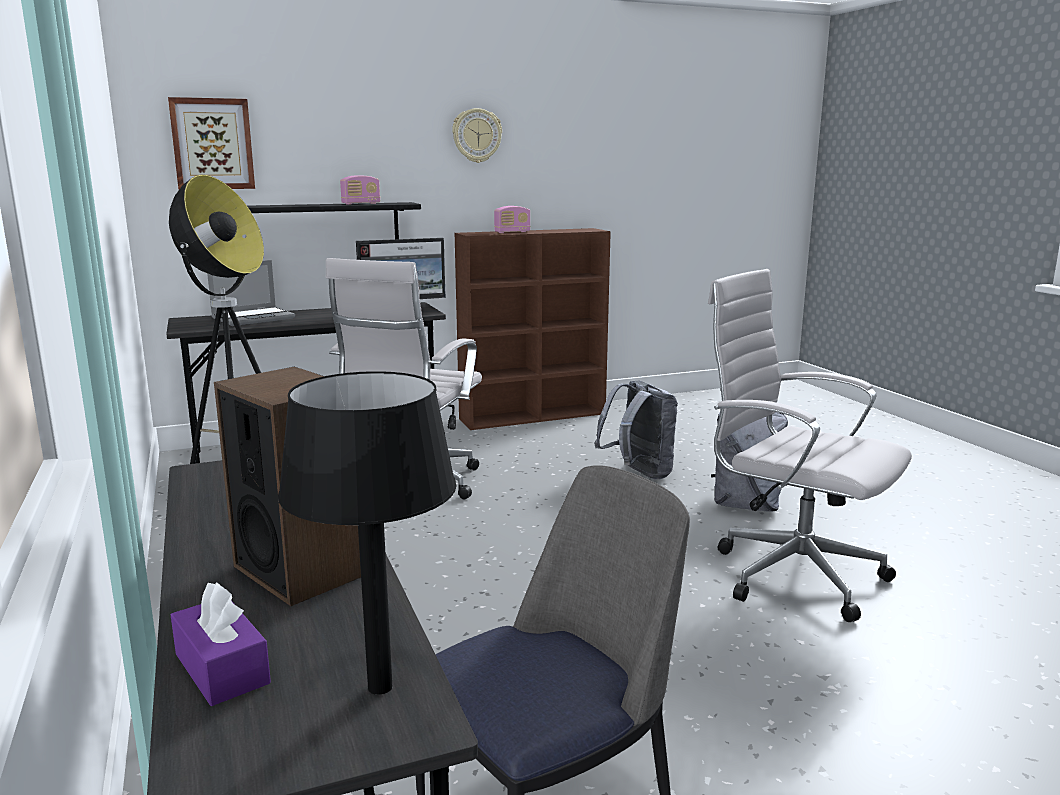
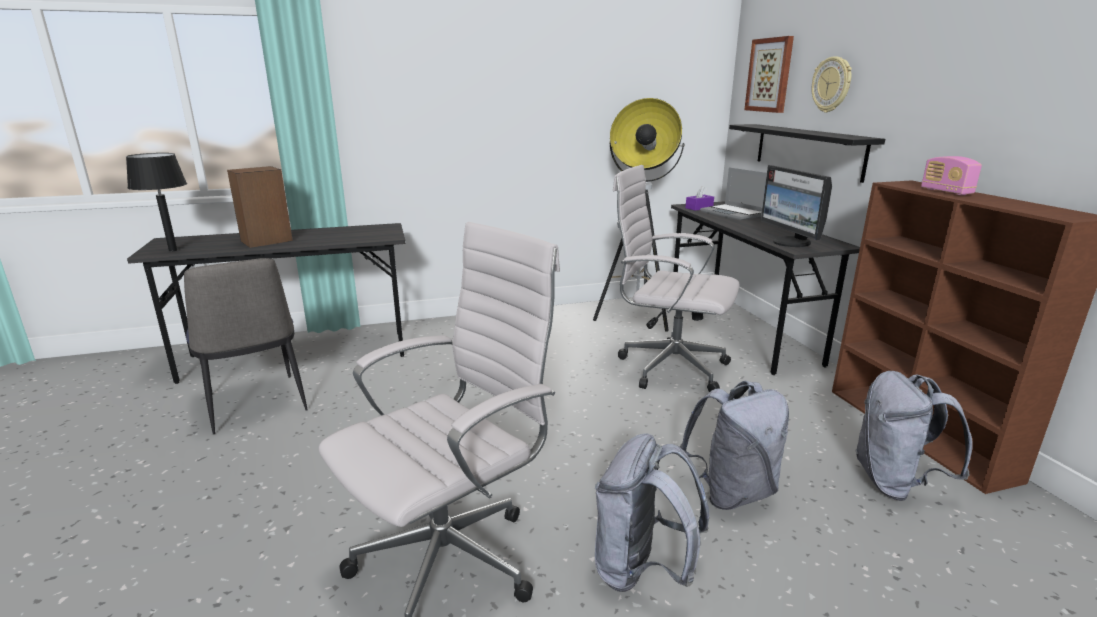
camera: 95 degrees right, 5 degrees up
purple tissue box [171,582,271,706] -> purple tissue box moved to [686,186,714,211]
radio [340,175,380,204] -> none
wall clock [452,108,502,163] -> wall clock moved to [812,56,852,113]
none -> grey backpack [855,371,973,501]

